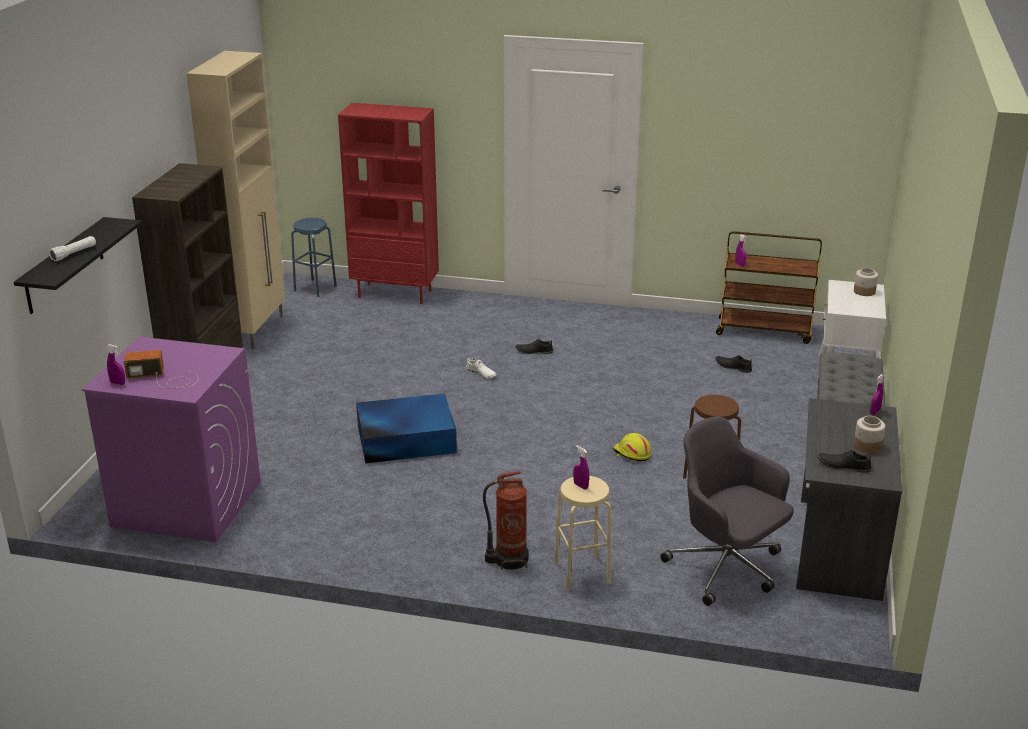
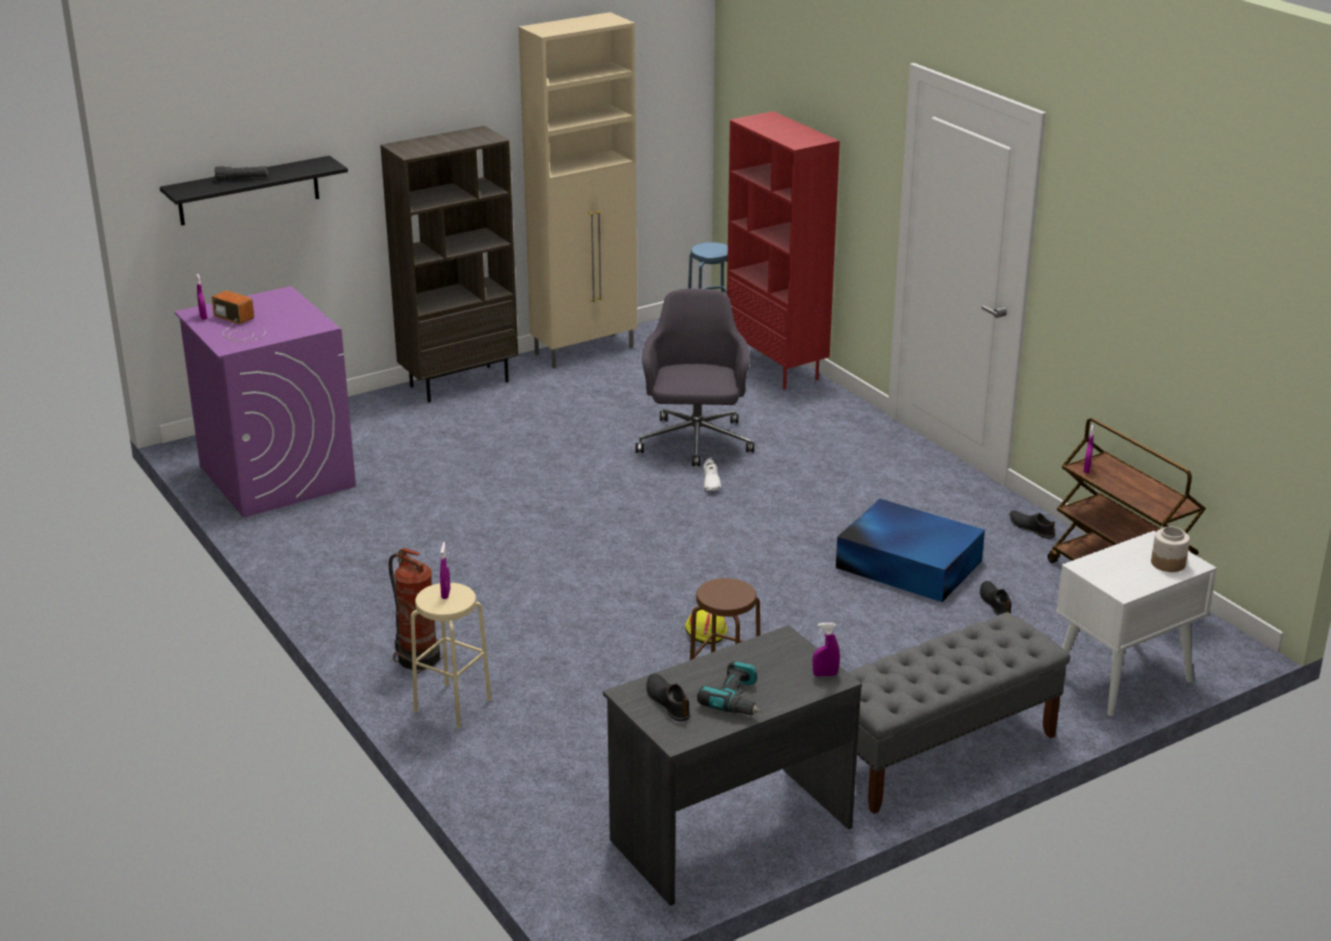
camera: 45 degrees right, 0 degrees up
white flashlight [49,236,96,261] -> black flashlight [214,166,267,181]
blue storage box [356,393,457,463] -> blue storage box moved to [836,499,985,602]
black shoe [515,339,553,354] -> black shoe moved to [1009,510,1055,539]
grey office chair [660,416,794,606] -> grey office chair moved to [635,288,754,466]
jar [854,416,885,453] -> power drill [697,661,762,715]

